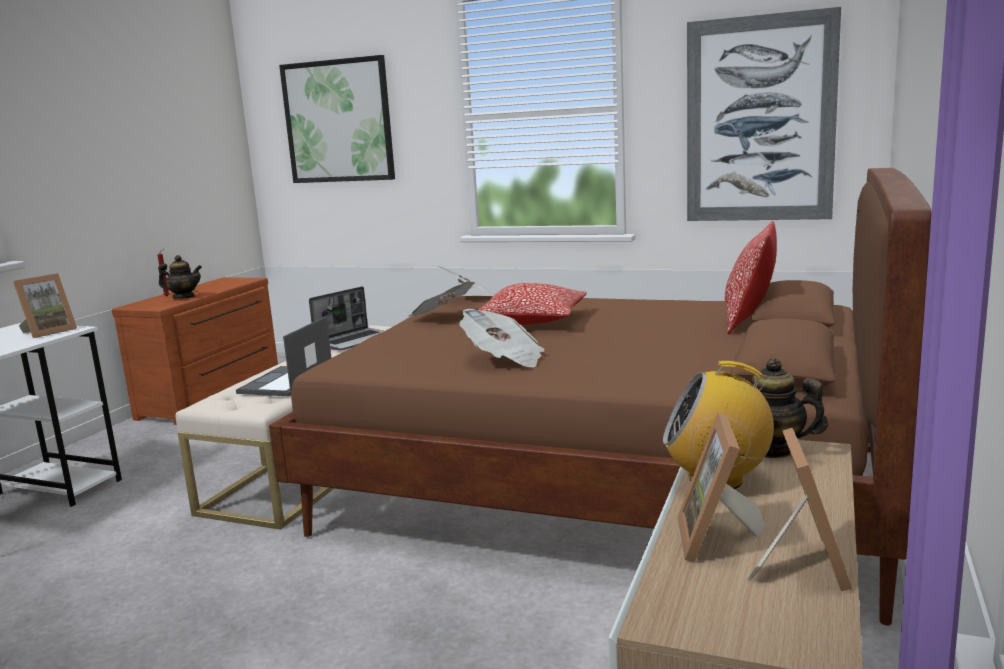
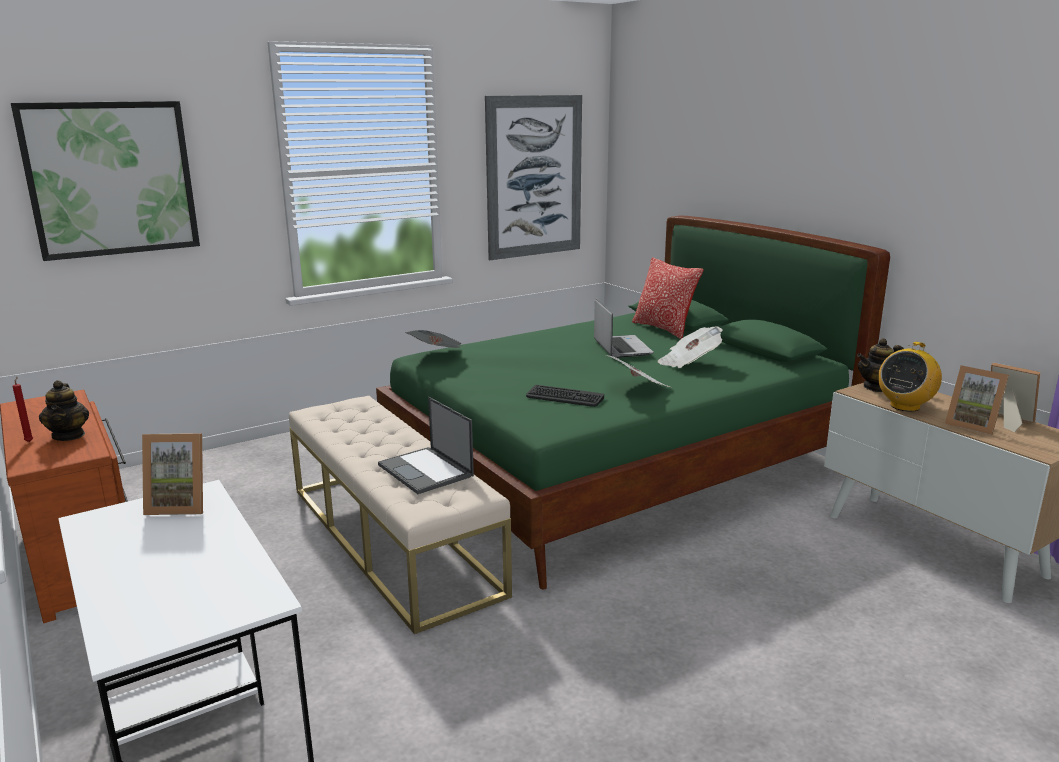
camera: 55 degrees left, 5 degrees up
picture frame [13,273,77,338] -> picture frame turned 105 degrees clockwise [142,433,203,515]
teapot [158,255,202,299] -> teapot turned 120 degrees clockwise [39,380,89,441]
brown bed [269,168,932,625] -> green bed [376,215,890,590]
laptop [309,286,384,350] -> laptop moved to [594,298,654,358]
newspaper [409,281,475,317] -> newspaper moved to [658,327,723,368]
pillow [479,283,587,325] -> none
none -> keyboard [526,385,604,407]

